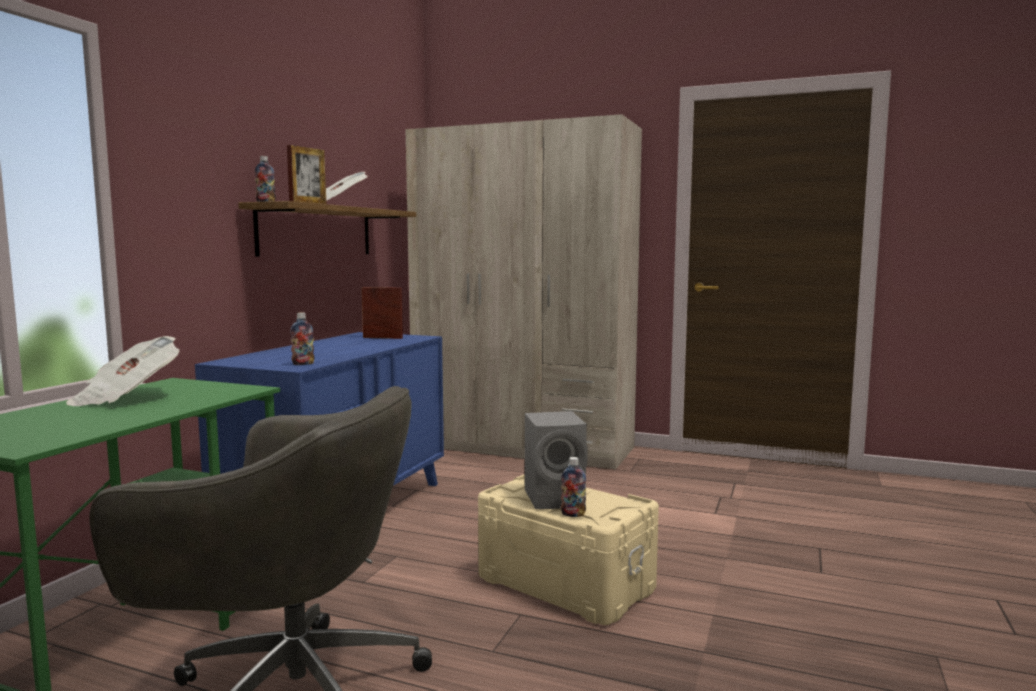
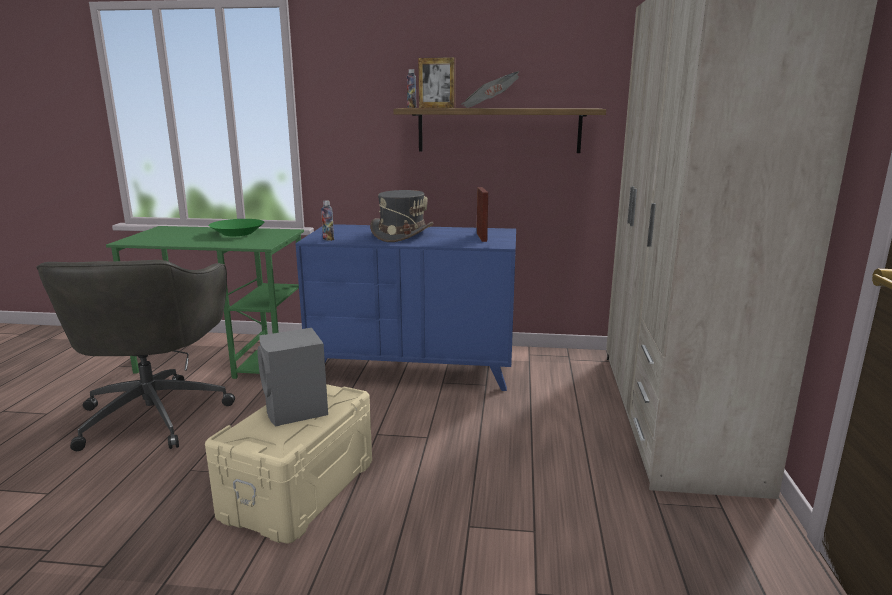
camera: 75 degrees right, 10 degrees up
newspaper [66,336,180,406] -> green bowl [208,219,264,236]
bottle [561,457,586,517] -> none
none -> grey hat [370,190,434,242]

